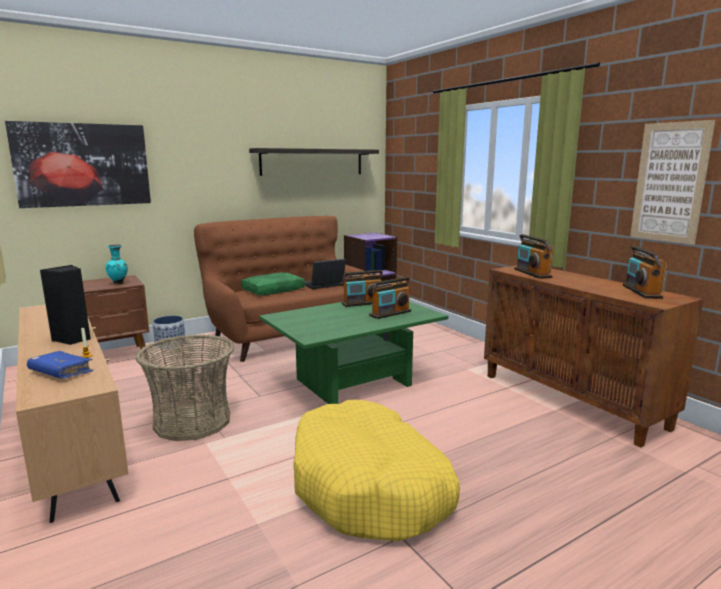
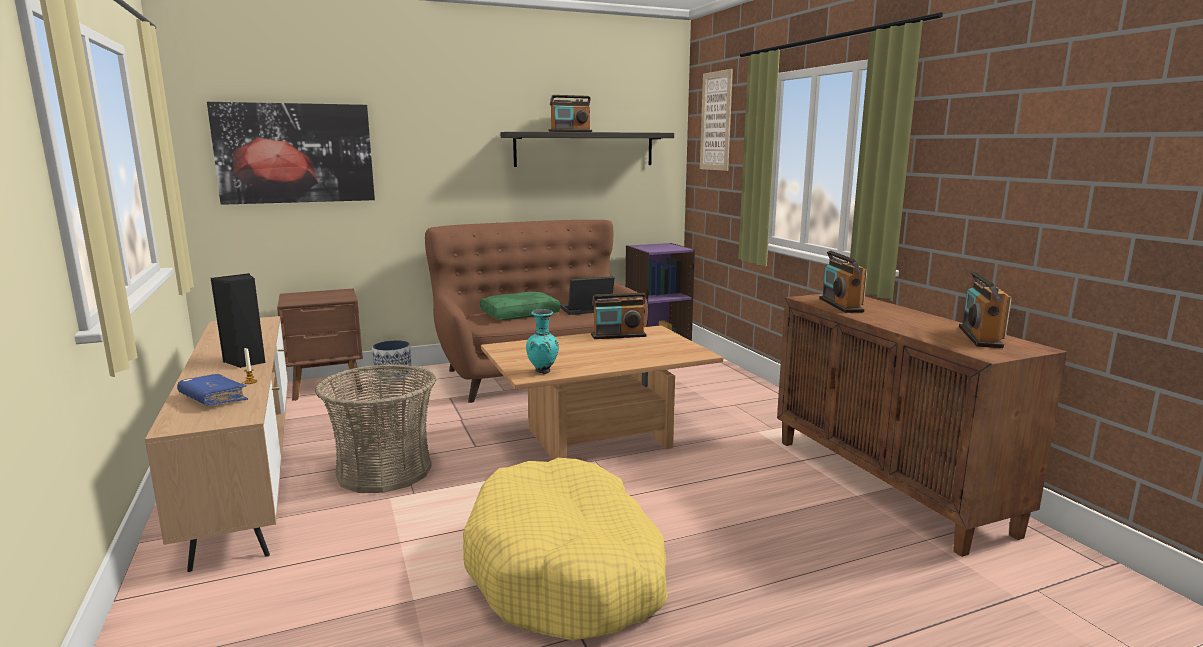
camera: 10 degrees right, 0 degrees up
turquoise vase [106,244,128,285] -> turquoise vase moved to [526,309,559,374]
green coffee table [259,301,448,404] -> brown coffee table [481,325,723,460]
radio [369,277,411,319] -> radio moved to [548,95,592,132]
picture [630,120,715,245] -> picture moved to [700,69,733,171]

